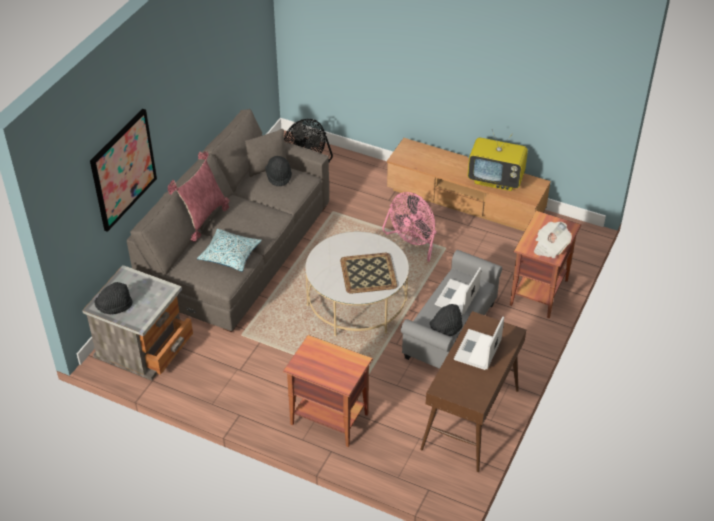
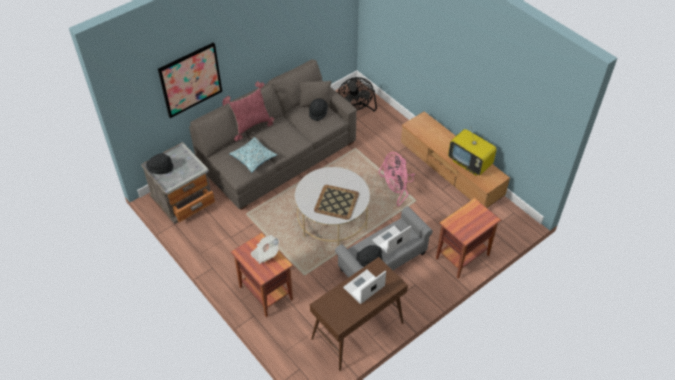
camera: 25 degrees right, 5 degrees up
newspaper [534,222,572,258] -> newspaper moved to [251,235,280,264]

